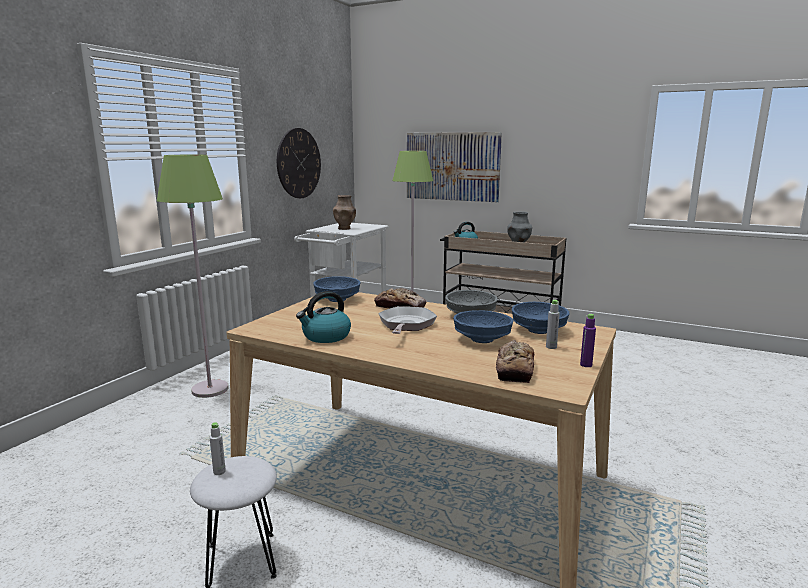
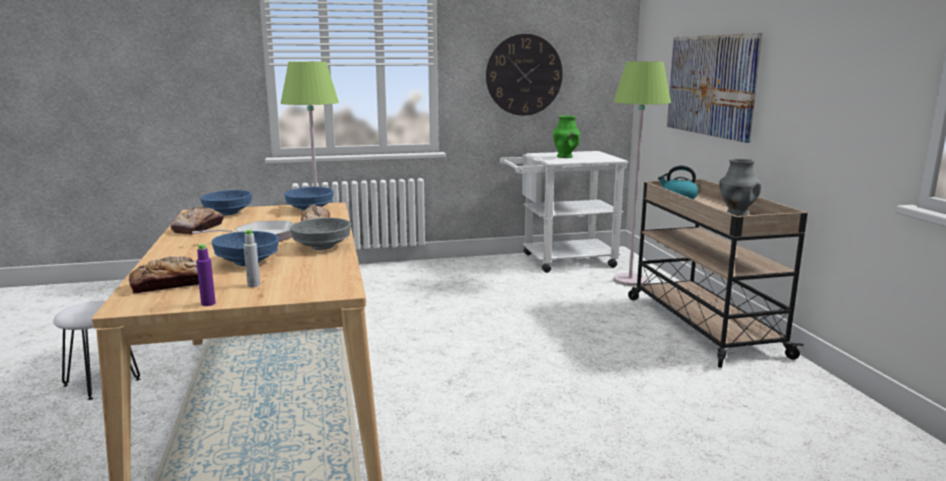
camera: 50 degrees right, 0 degrees up
grey bottle [210,422,226,475] -> none
kettle [296,291,351,343] -> bread [170,206,224,234]
brown vase [333,195,356,230] -> green vase [553,115,580,158]
blue bowl [512,302,570,334] -> blue bowl moved to [200,190,252,216]

